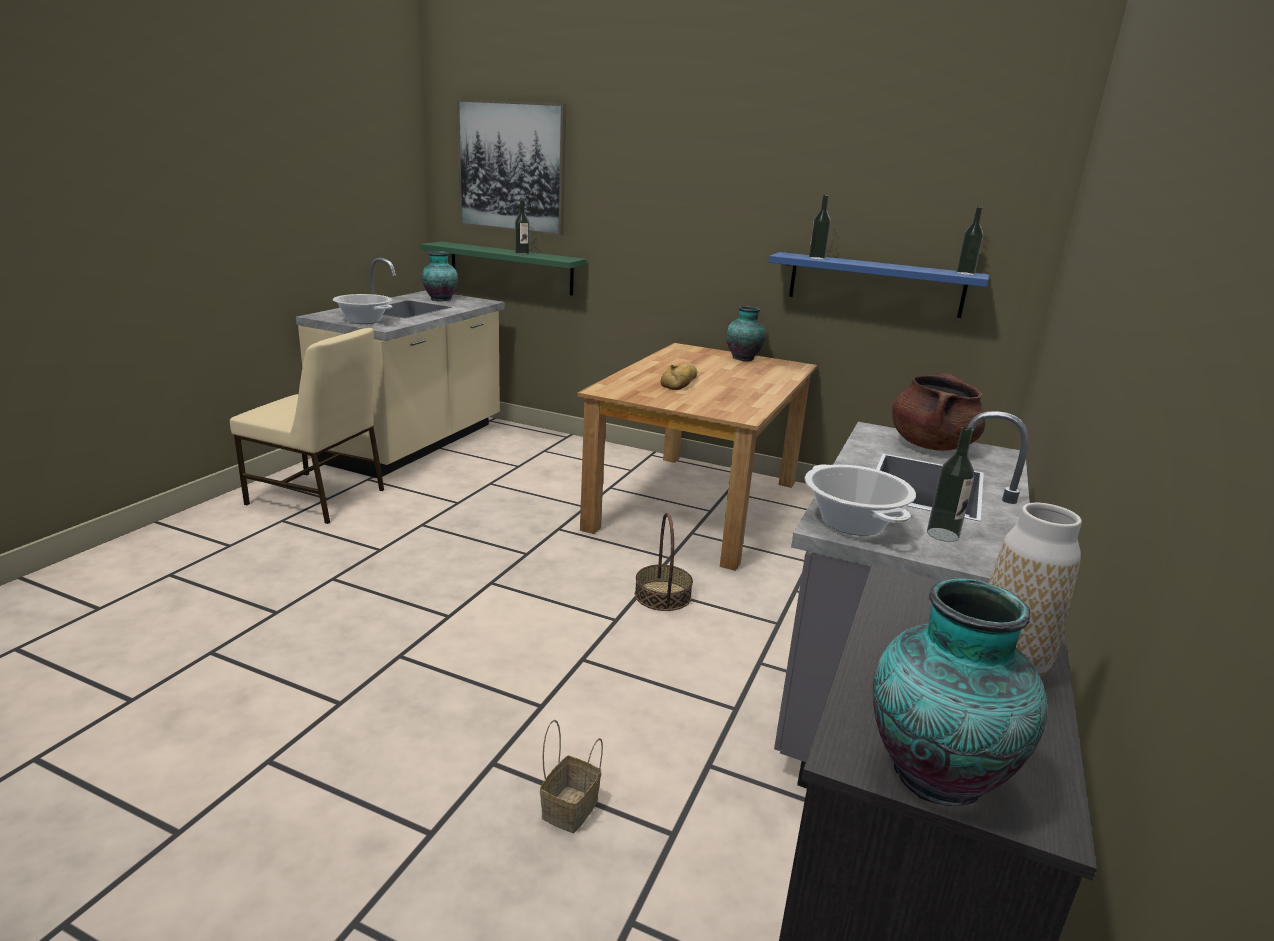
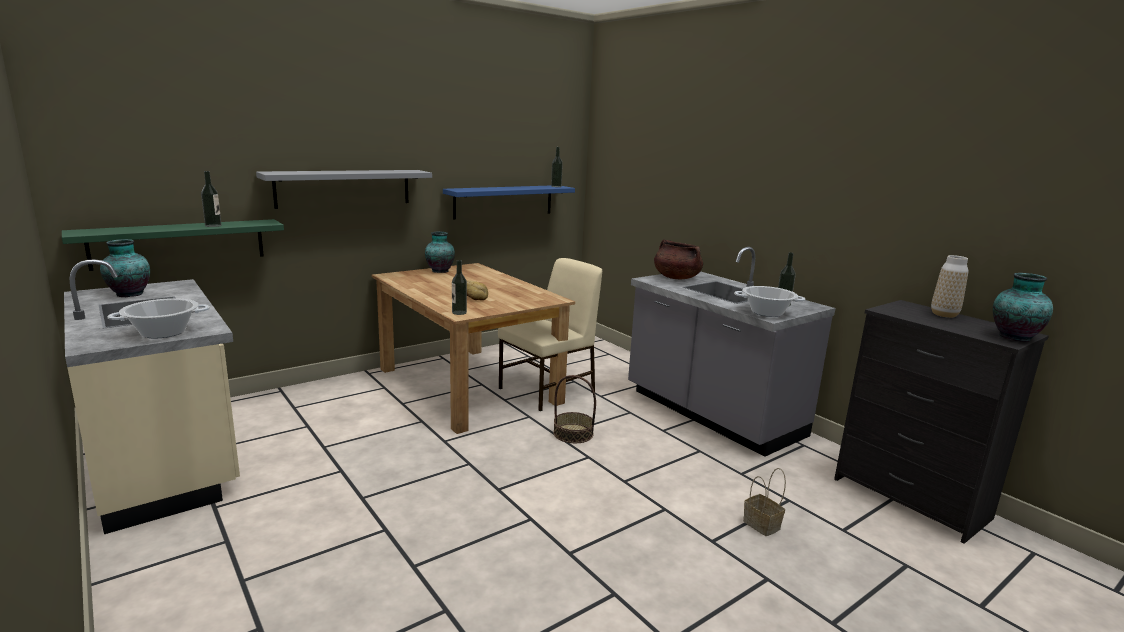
camera: 60 degrees left, 5 degrees down
beige chair [230,328,384,524] -> beige chair moved to [498,258,602,411]
picture [457,99,566,236] -> none
bottle [809,195,831,260] -> bottle moved to [452,260,467,315]
none -> grey shelf [256,170,432,209]

